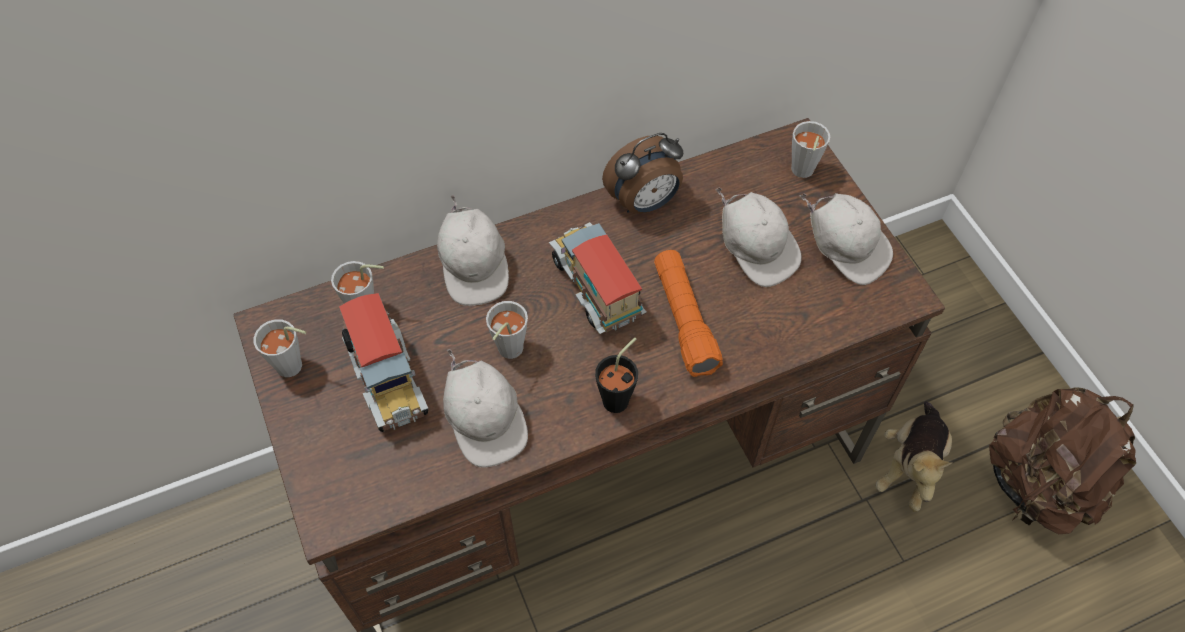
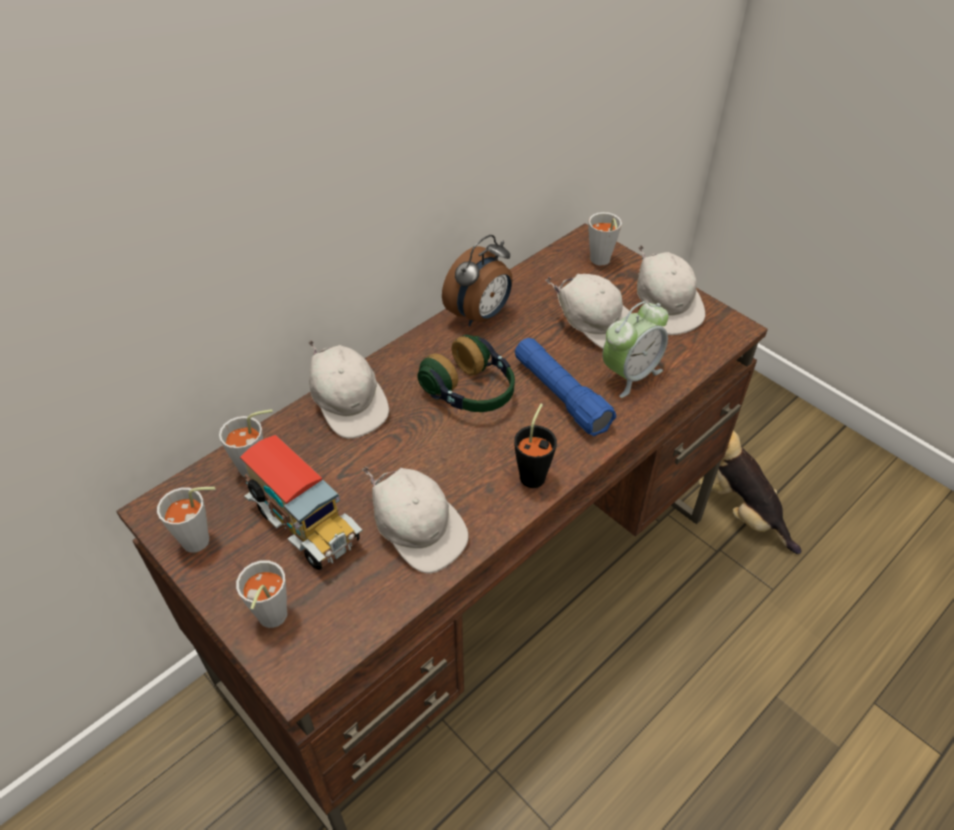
camera: 20 degrees left, 10 degrees down
grey cup [486,301,528,359] -> grey cup moved to [236,560,287,628]
toy truck [549,222,647,334] -> headphones [417,335,515,412]
orange flashlight [654,250,723,377] -> blue flashlight [515,338,616,436]
white cap [800,193,893,285] -> white cap turned 45 degrees clockwise [637,245,705,335]
plush toy [876,401,953,512] -> plush toy turned 135 degrees clockwise [698,430,801,554]
brown backpack [989,388,1136,534] -> none
none -> alarm clock [602,301,669,398]

